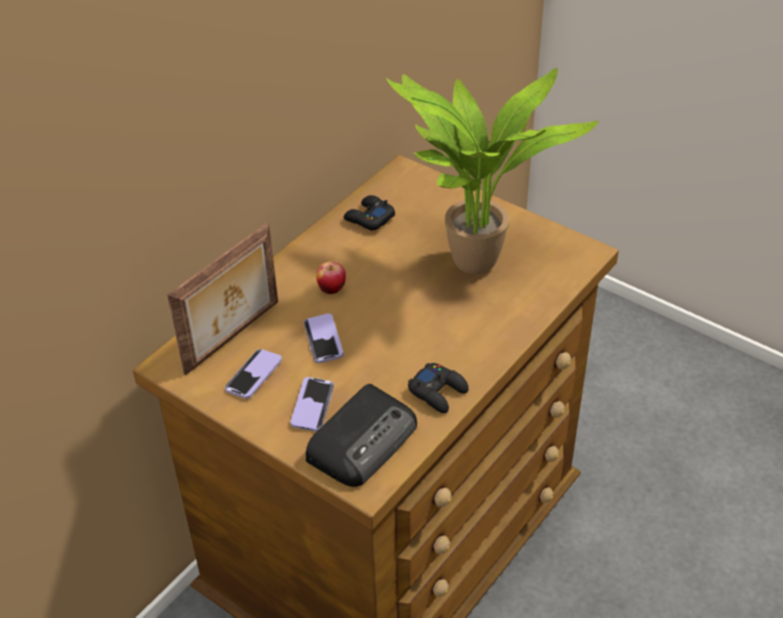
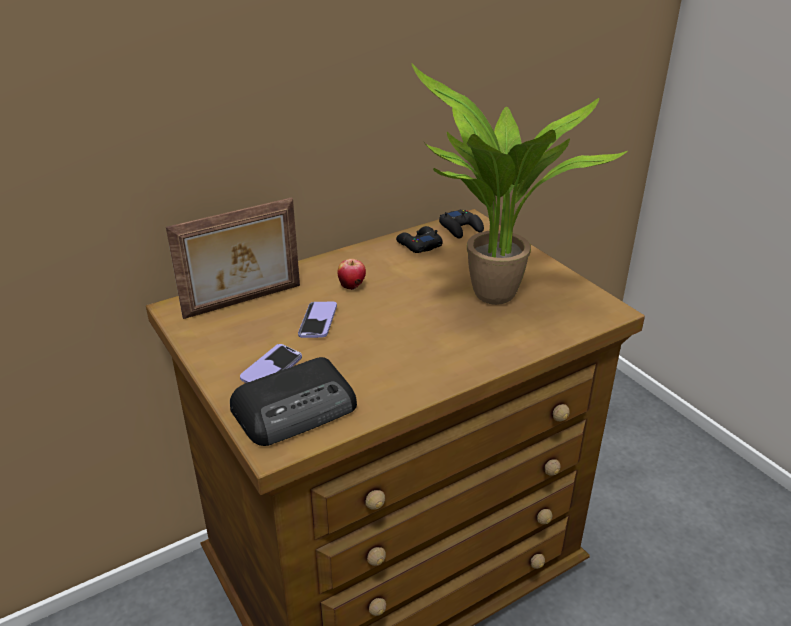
camera: 20 degrees right, 10 degrees down
phone [225,349,282,399] -> none
black game controller [408,363,469,413] -> black game controller moved to [439,209,484,239]

